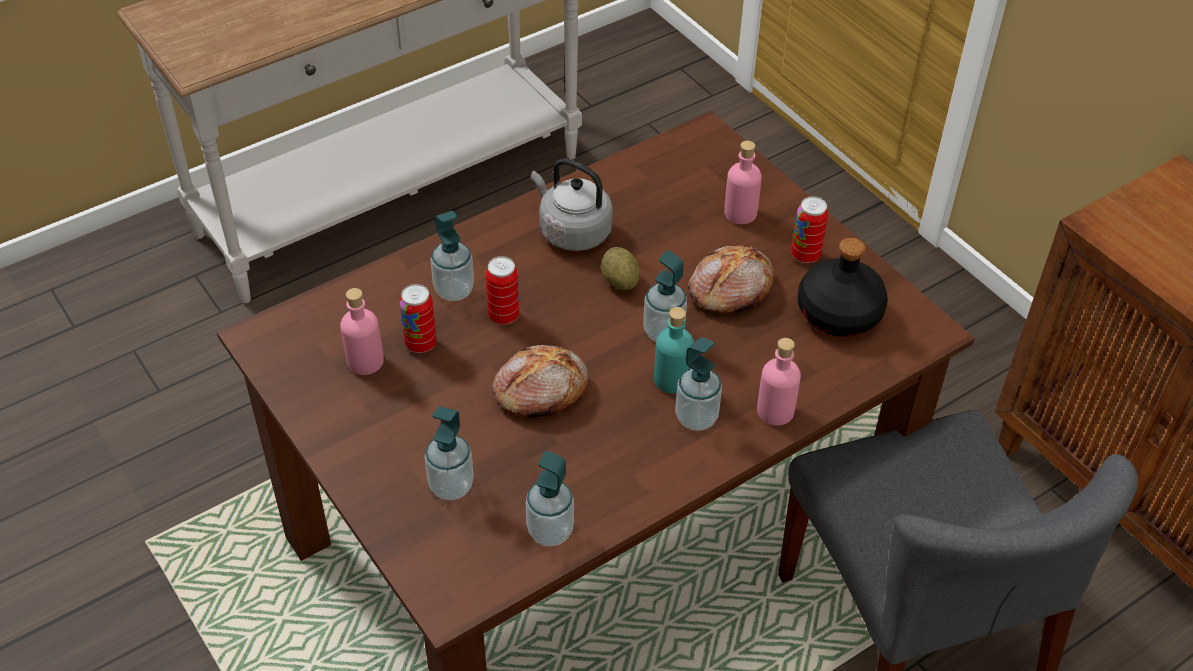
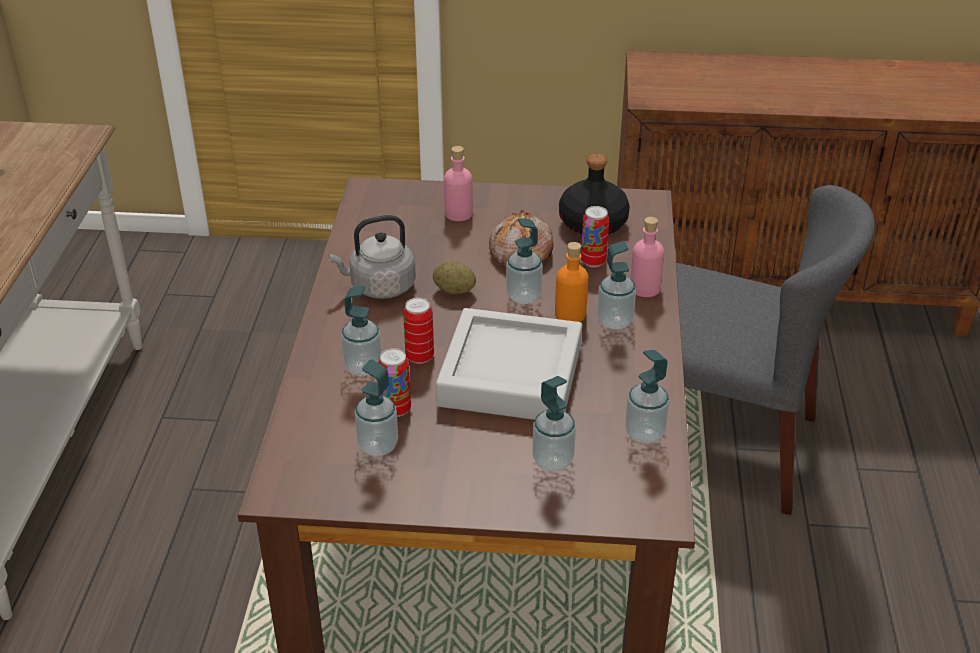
camera: 50 degrees left, 10 degrees down
pink bottle [340,288,384,375] -> soap dispenser [355,360,398,456]
bread [492,345,589,418] -> grey tray [436,308,582,420]
turquoise bottle [654,307,694,394] -> orange bottle [555,242,588,322]
can [791,196,828,263] -> can moved to [581,206,609,267]

